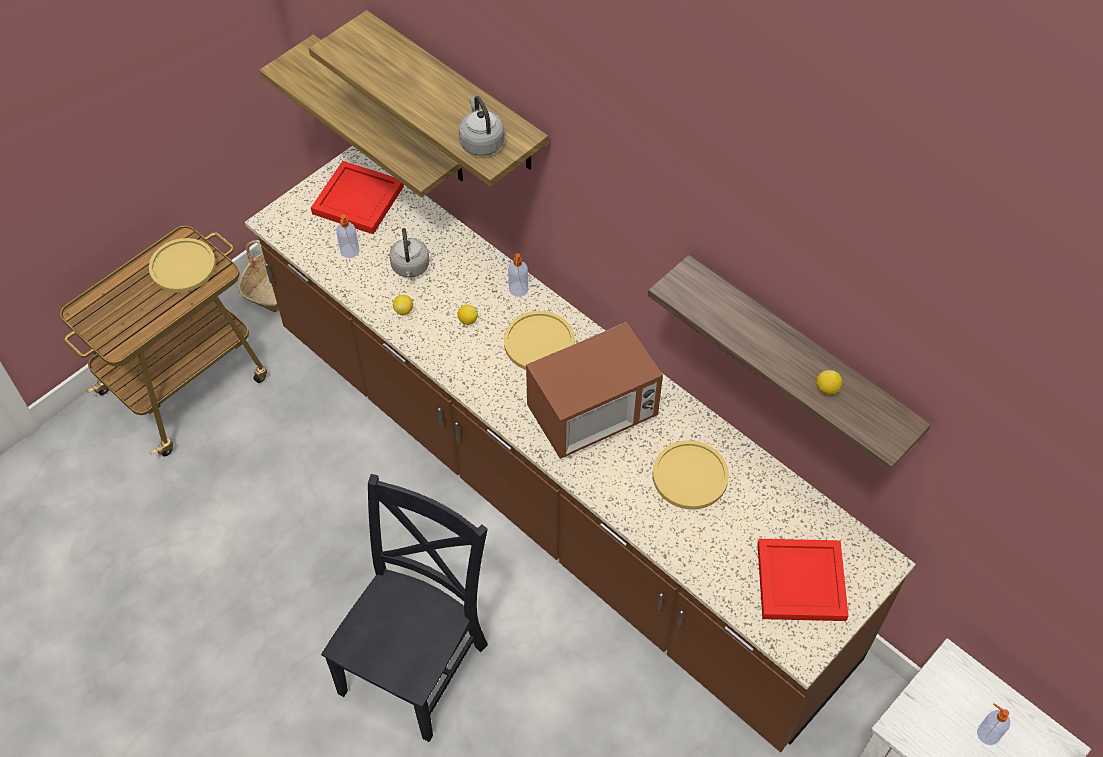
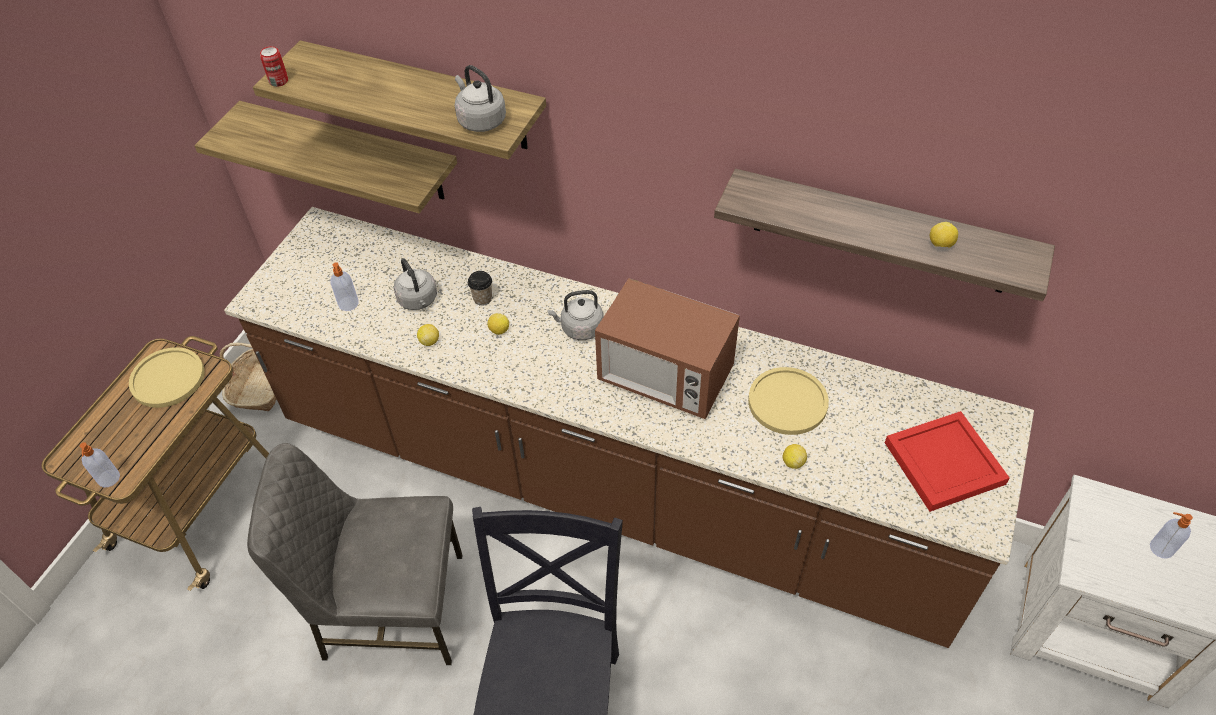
camera: 20 degrees left, 5 degrees down
red tray [311,161,404,234] -> none
yellow plate [504,311,575,370] -> grey kettle [547,290,604,340]
soap dispenser [508,253,528,297] -> soap dispenser moved to [80,442,120,488]
microwave [526,322,663,459] -> microwave turned 75 degrees clockwise [595,278,740,419]
none -> grey chair [247,443,462,665]
none -> can [260,46,288,87]
none -> cup [468,271,492,306]
none -> lemon [783,444,807,469]

